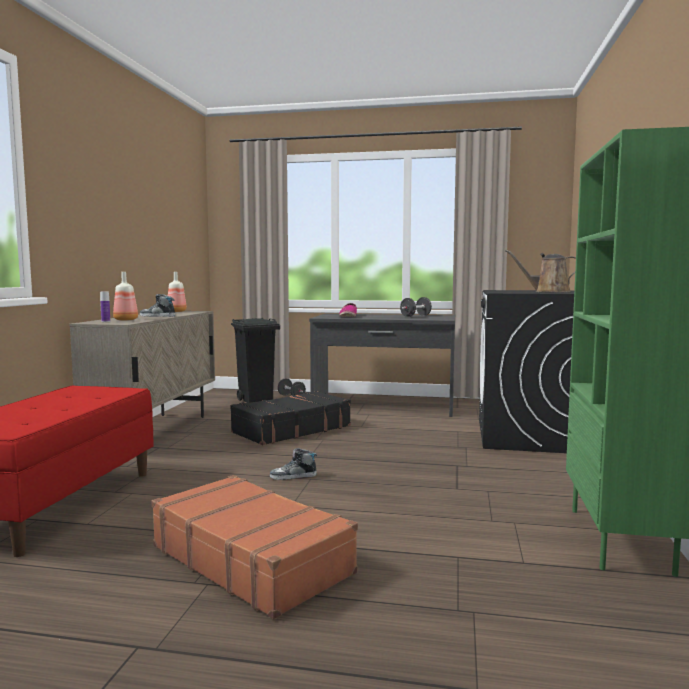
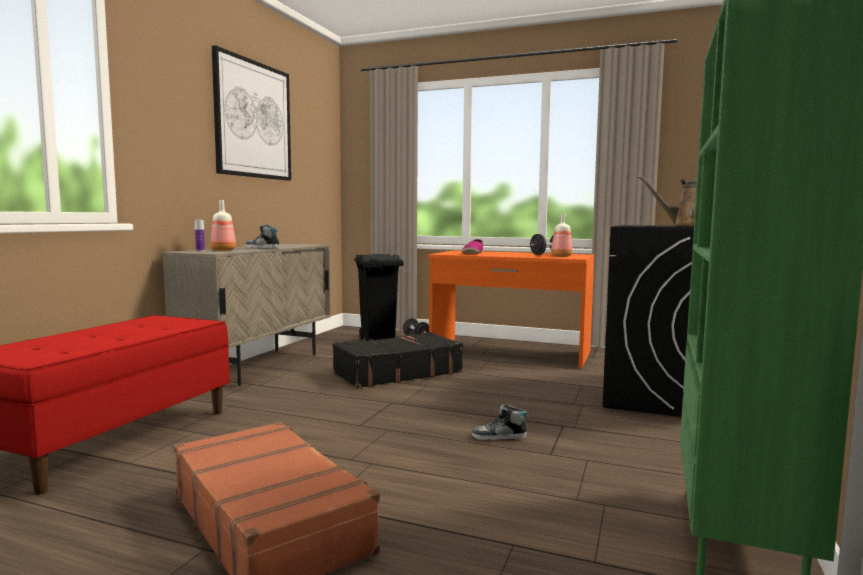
camera: 10 degrees right, 0 degrees up
bottle [168,272,187,312] -> bottle moved to [551,213,572,257]
shoe [270,448,317,480] -> shoe moved to [472,404,528,440]
grey desk [309,314,455,417] -> orange desk [428,250,594,368]
none -> picture [212,45,291,181]

